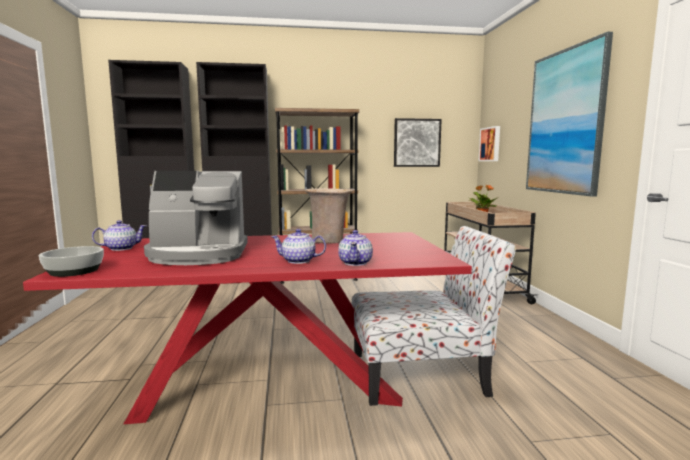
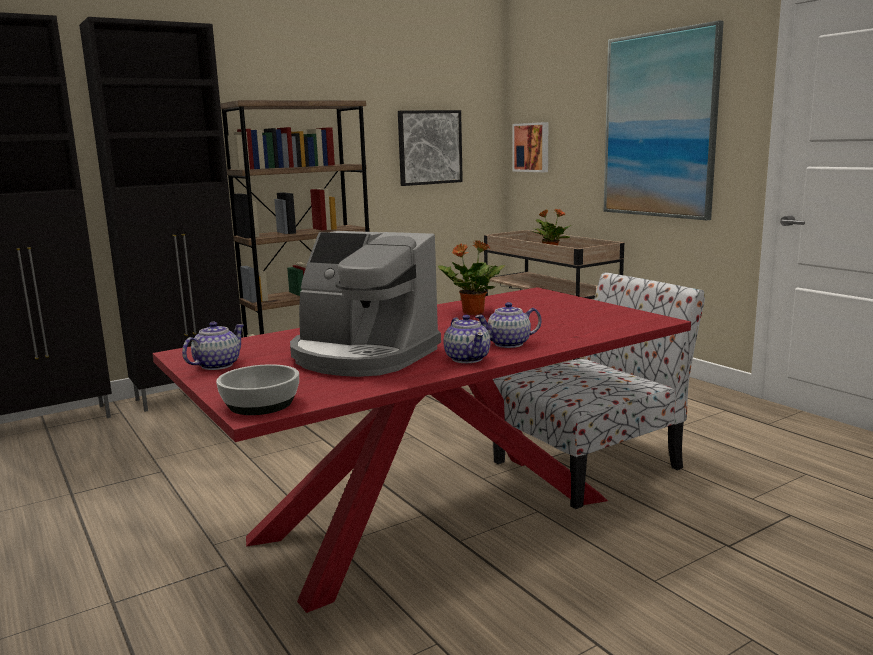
camera: 25 degrees left, 5 degrees up
coffee machine [144,171,248,265] -> coffee machine turned 60 degrees clockwise [290,231,441,377]
beige vase [304,188,353,244] -> potted plant [438,240,505,315]
teapot [338,230,373,266] -> teapot moved to [443,315,490,363]

